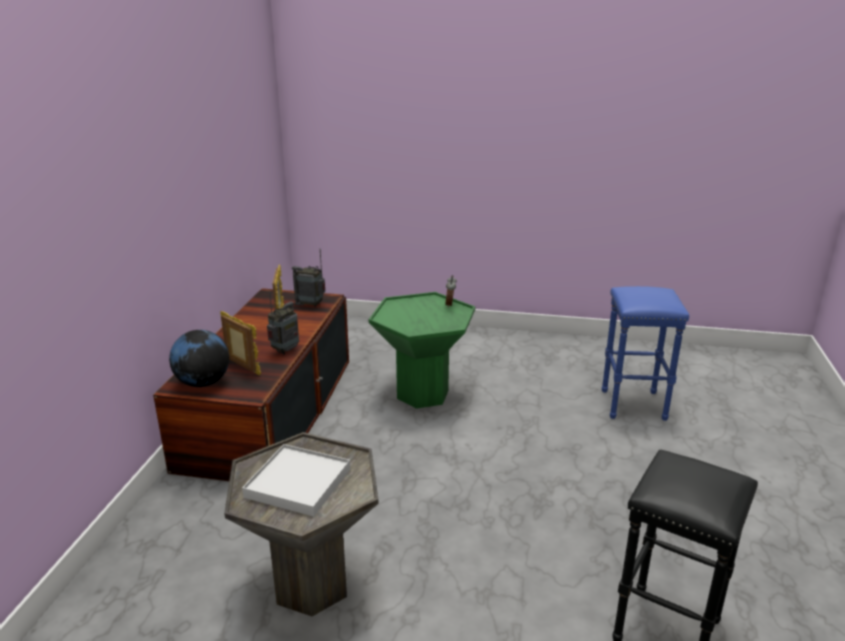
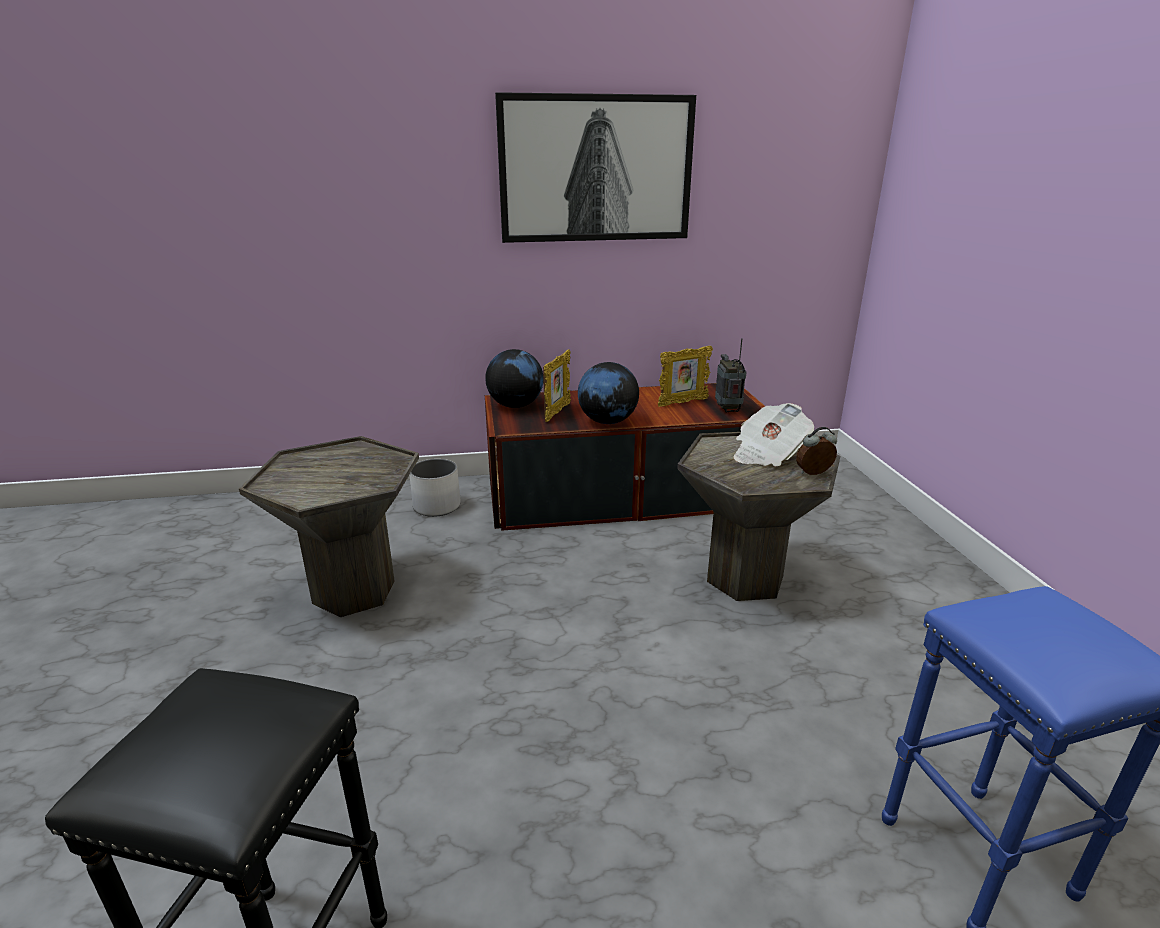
camera: 70 degrees right, 0 degrees up
white tray [242,444,350,517] -> none
radio [267,292,299,355] -> globe [578,362,639,424]
green side table [369,292,475,409] -> grey side table [677,432,840,601]
none -> white planter [410,459,461,517]
none -> picture [495,92,696,243]
none -> newspaper [733,403,814,467]

